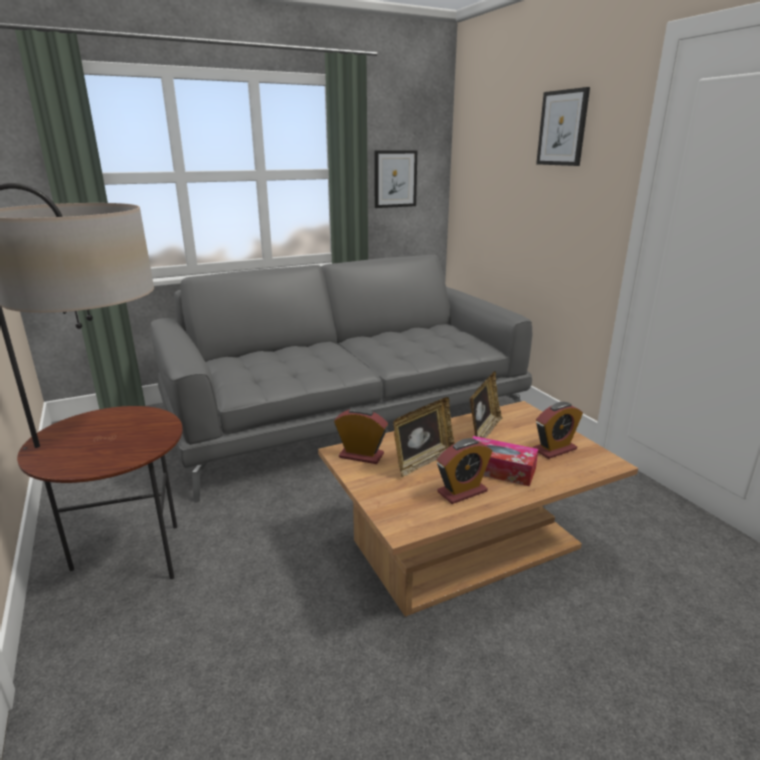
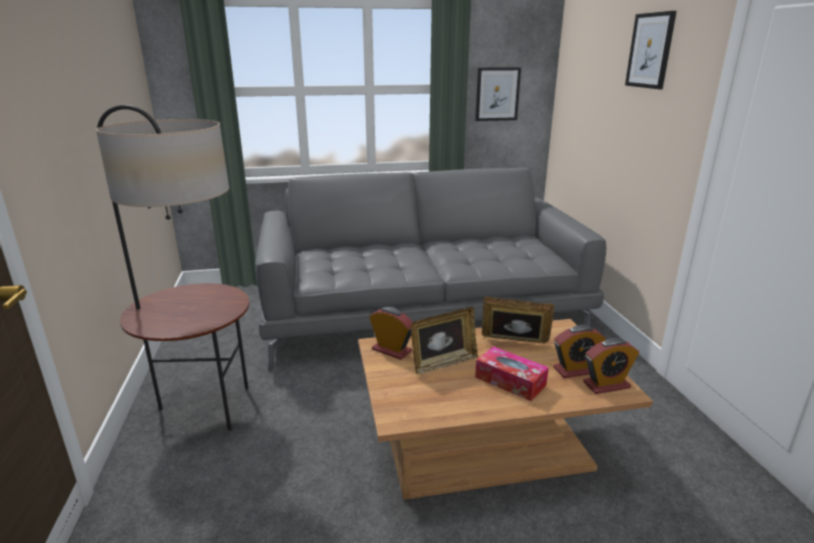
camera: 15 degrees right, 0 degrees up
alarm clock [437,438,493,504] -> alarm clock moved to [583,338,639,394]
picture frame [470,371,503,438] -> picture frame turned 120 degrees counterclockwise [482,297,554,343]

